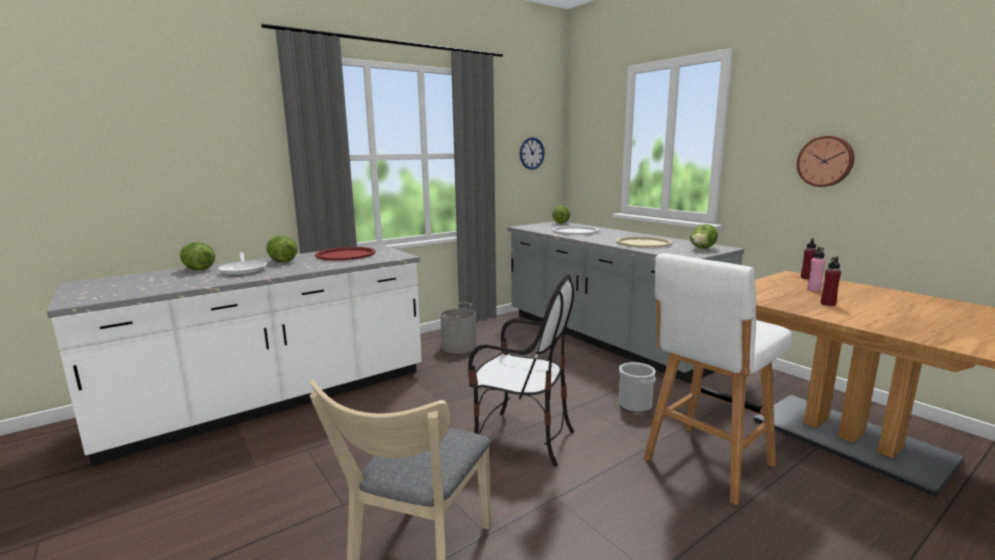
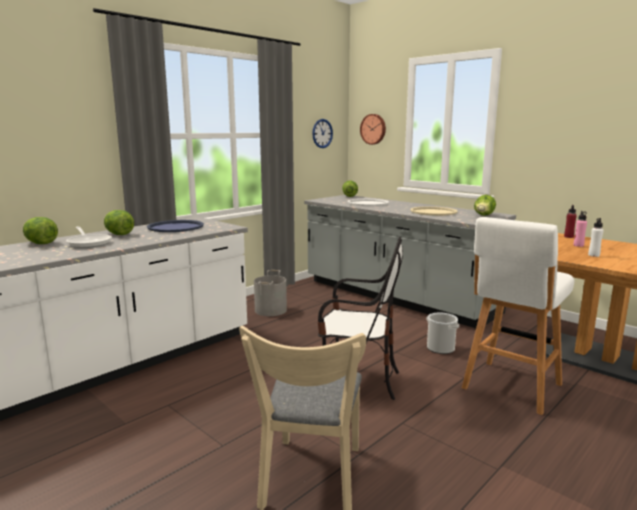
camera: 10 degrees left, 0 degrees up
red tray [315,247,376,261] -> blue tray [147,220,204,232]
wall clock [797,136,854,187] -> wall clock moved to [360,114,386,145]
red bottle [821,257,841,306] -> white bottle [588,218,604,257]

